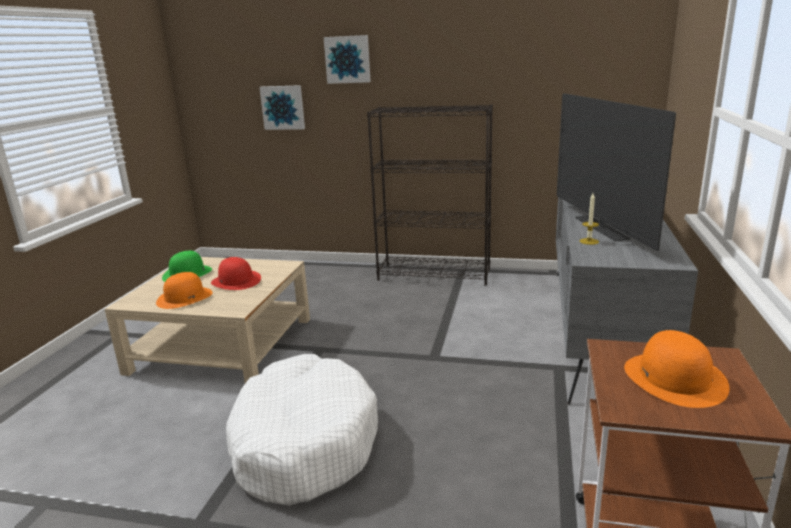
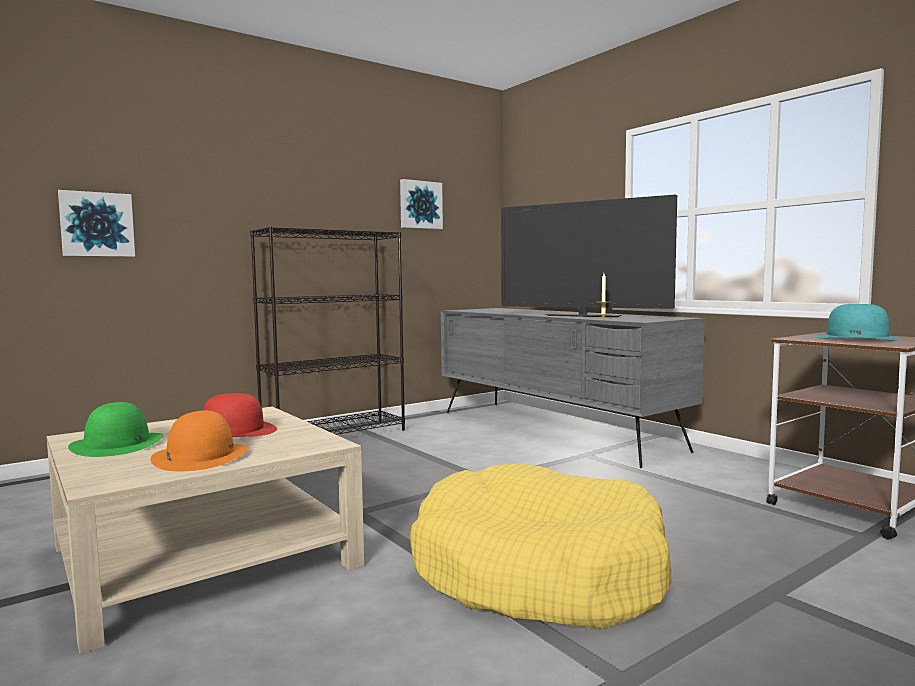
camera: 50 degrees left, 15 degrees down
white dog bed [226,354,378,506] -> yellow dog bed [410,464,671,629]
picture [324,35,371,84] -> picture moved to [400,179,443,230]
orange hat [624,330,730,408] -> turquoise hat [814,304,903,341]

